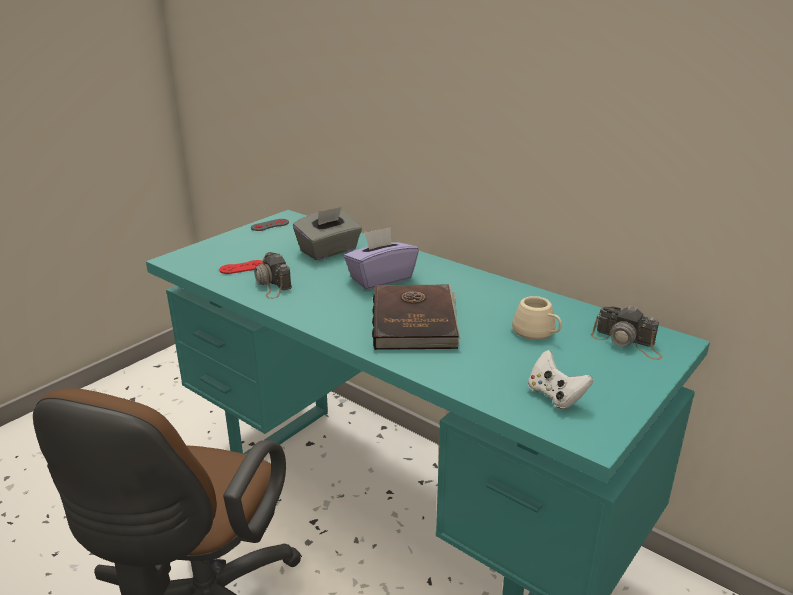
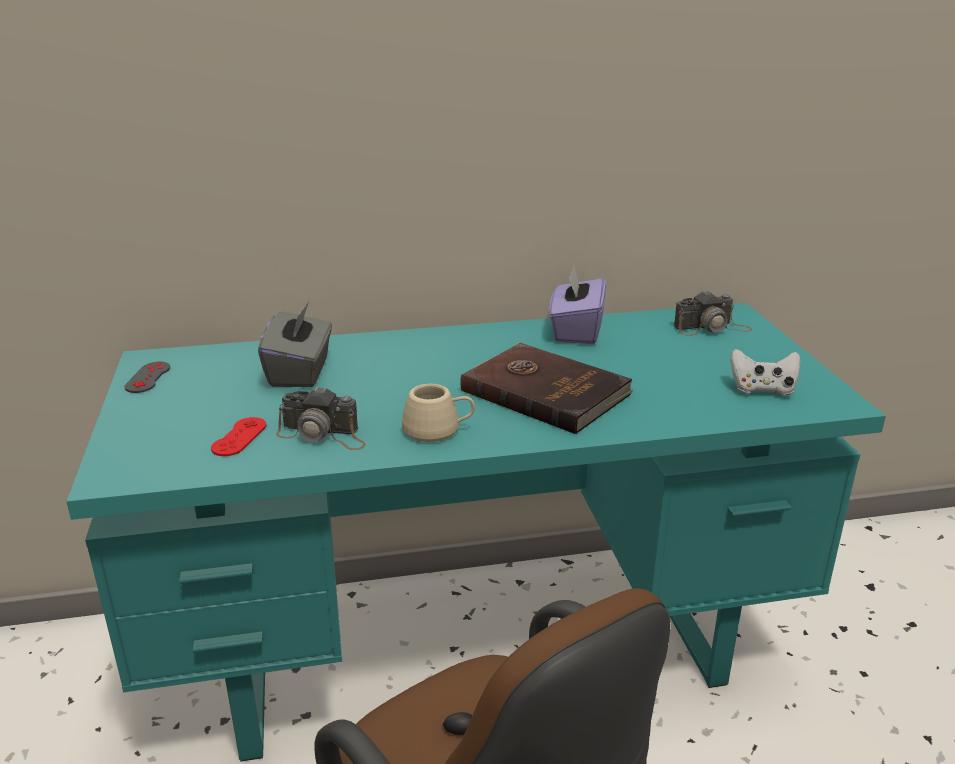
camera: 50 degrees left, 0 degrees up
purple tissue box [344,227,419,290] -> purple tissue box moved to [549,266,607,344]
beige mug [512,296,562,340] -> beige mug moved to [402,384,475,442]

